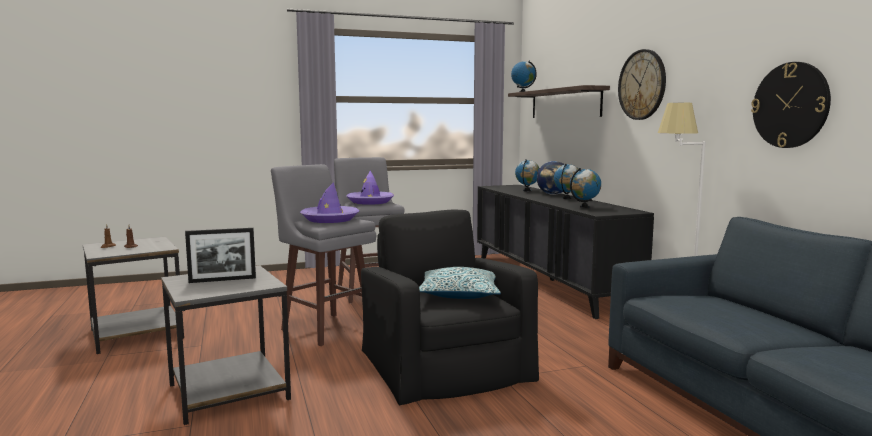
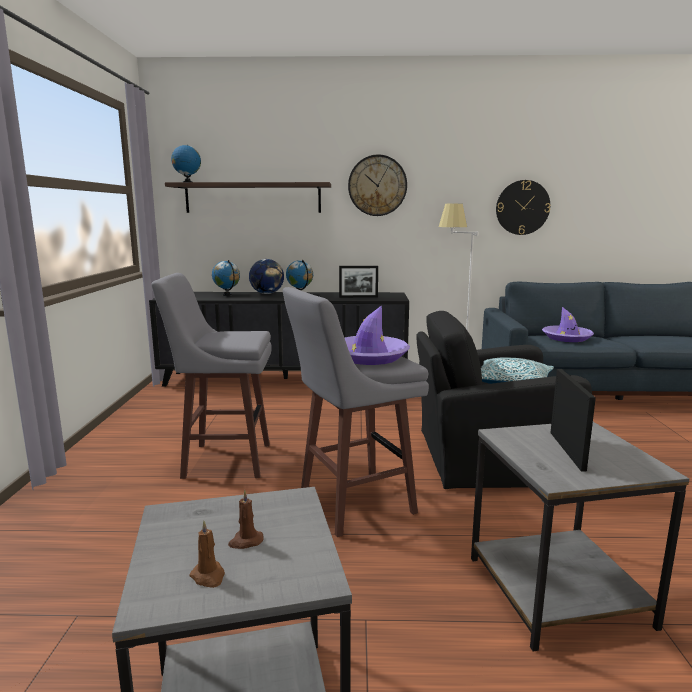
camera: 70 degrees left, 5 degrees up
purple hat [346,171,394,205] -> purple hat moved to [542,307,594,342]
globe [570,168,601,208] -> picture frame [339,266,378,298]

